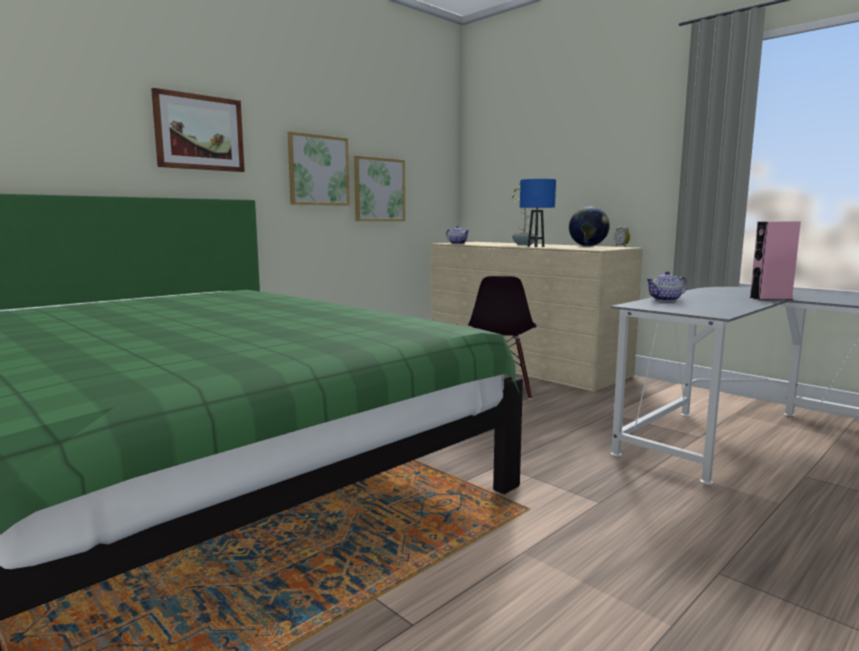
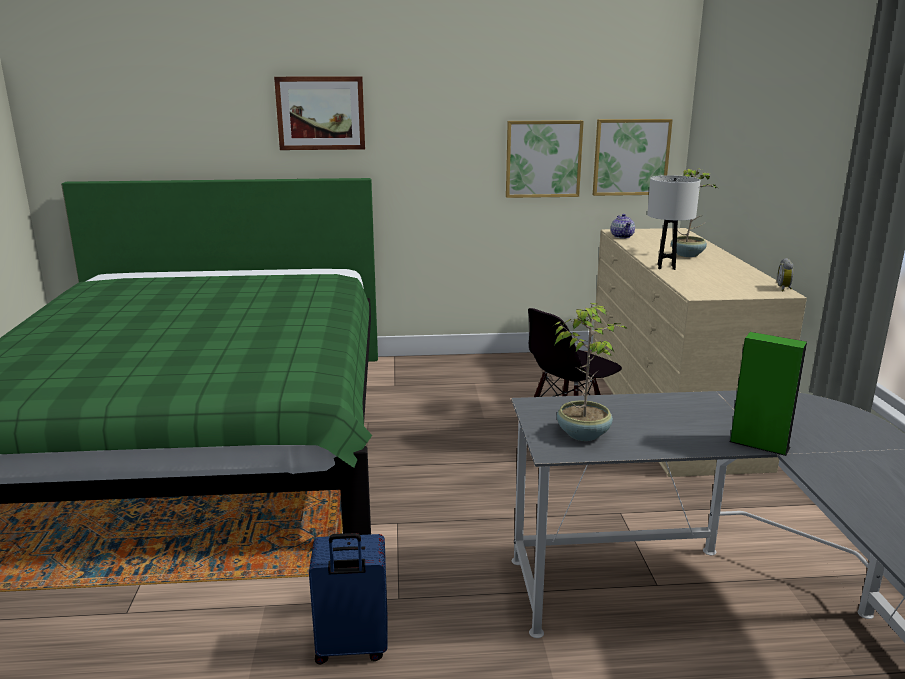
camera: 40 degrees right, 10 degrees up
picture [288,131,350,206] -> picture moved to [593,119,673,196]
blue table lamp [520,179,556,247] -> white table lamp [647,175,700,270]
globe [569,206,610,247] -> none
teapot [646,271,687,301] -> none
pink speaker [750,222,801,300] -> green speaker [729,332,807,456]
none -> blue suitcase [309,533,388,664]
none -> potted plant [552,303,627,441]

